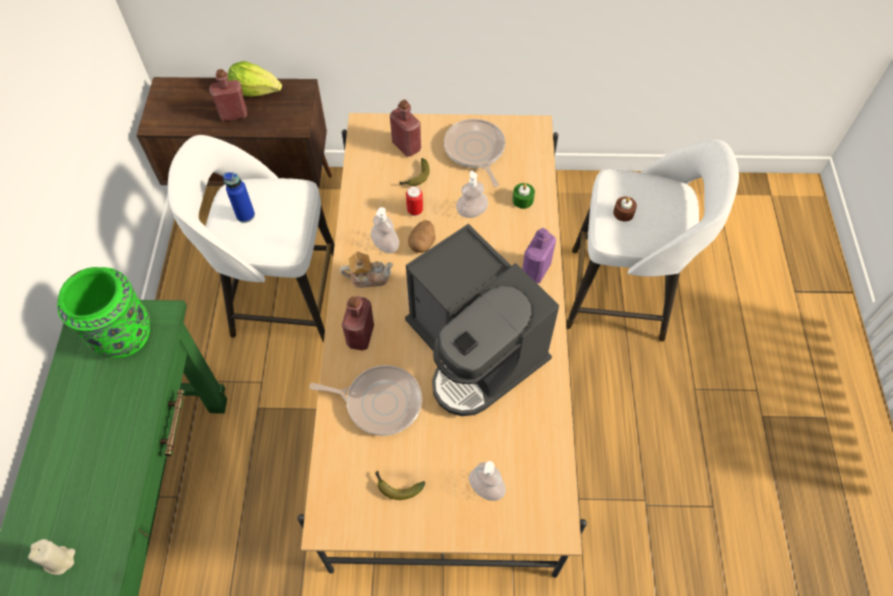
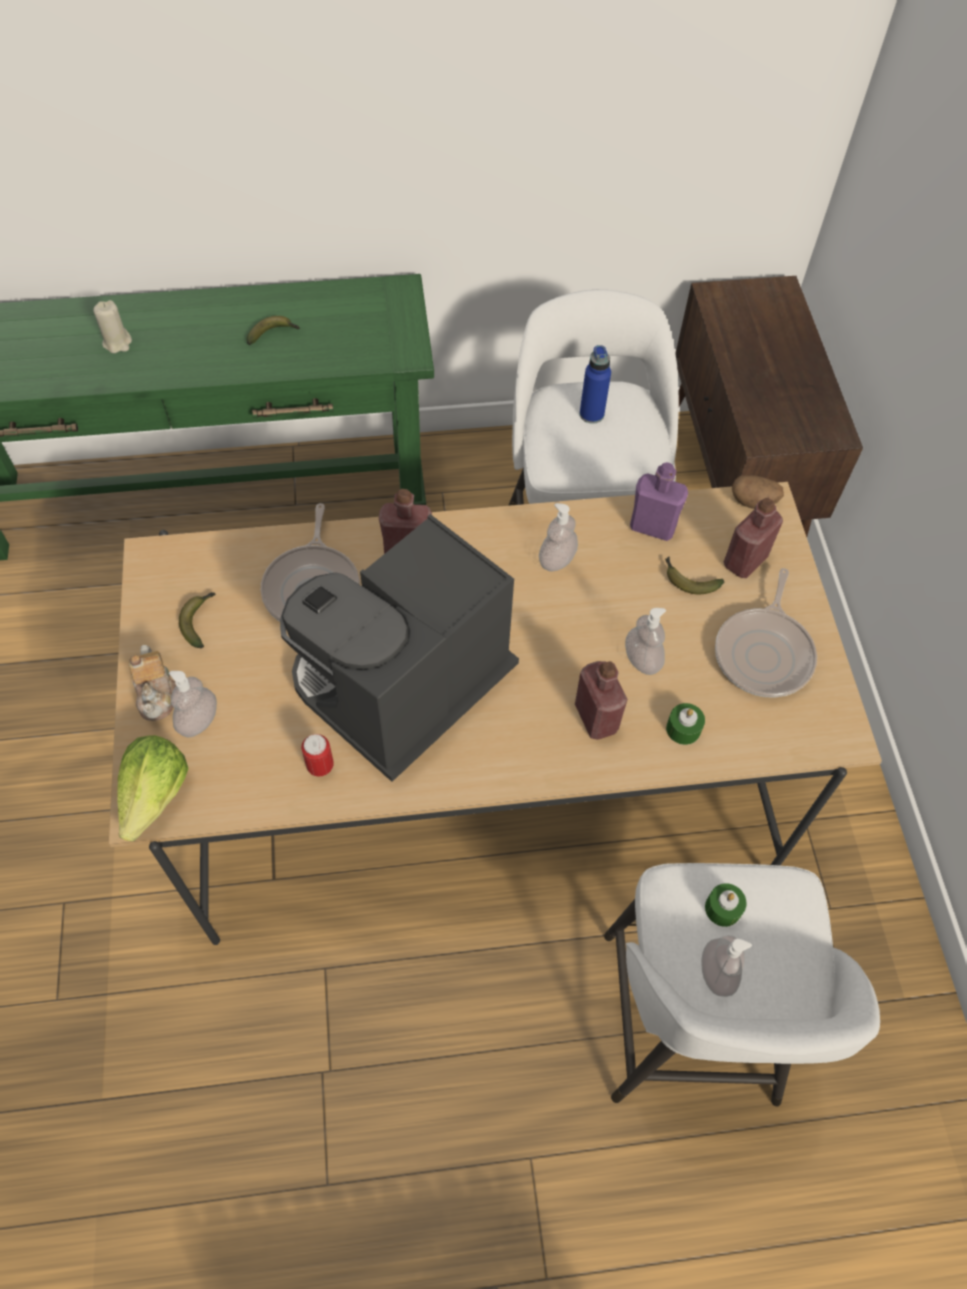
camera: 80 degrees right, 0 degrees up
green vase [57,267,150,358] -> none
red bottle [209,69,247,121] -> red bottle moved to [575,661,628,740]
lettuce [228,61,282,97] -> lettuce moved to [117,735,189,842]
teapot [340,252,393,288] -> teapot moved to [129,645,176,721]
can [406,186,423,216] -> can moved to [301,734,334,777]
potato [408,220,436,253] -> potato moved to [732,475,784,509]
frying pan [444,119,506,187] -> frying pan turned 135 degrees clockwise [715,568,817,698]
purple bottle [522,228,556,283] -> purple bottle moved to [630,462,688,541]
brown candle [613,197,637,221] -> green candle [705,883,747,927]
none -> banana [246,316,300,345]
none -> soap dispenser [701,935,751,997]

